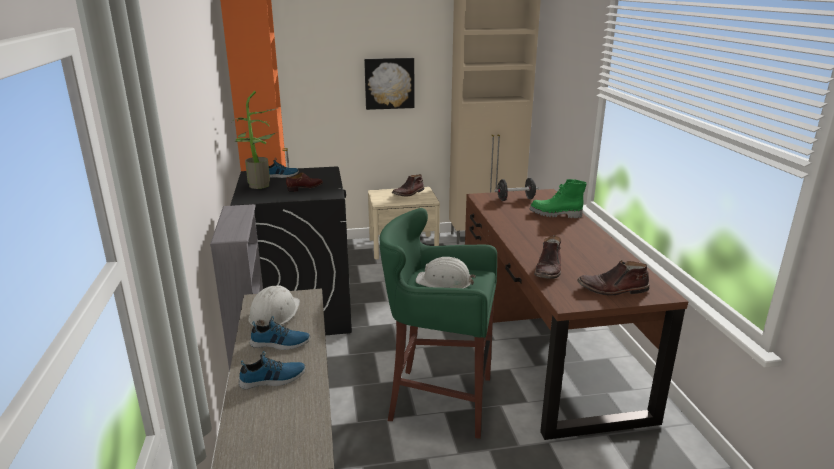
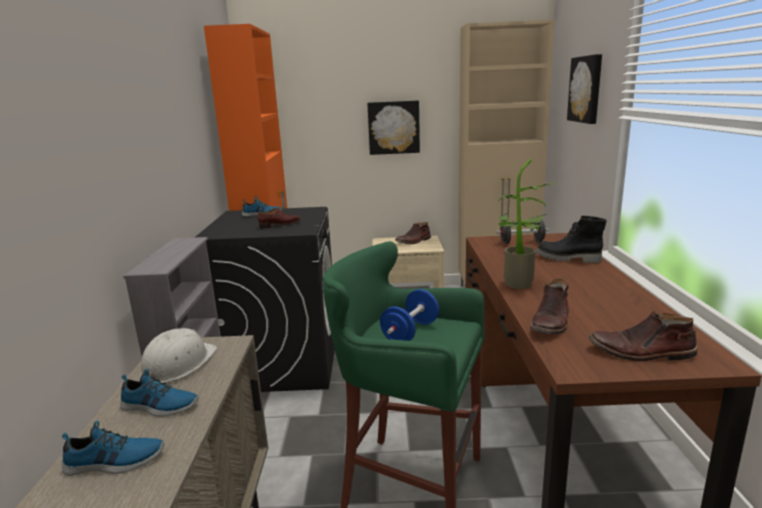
camera: 10 degrees right, 5 degrees down
potted plant [233,91,278,189] -> potted plant moved to [499,159,558,289]
white hard hat [416,257,475,288] -> blue dumbbell [380,289,439,341]
green boot [529,179,587,218] -> black boot [536,216,607,263]
none -> picture [567,54,602,124]

